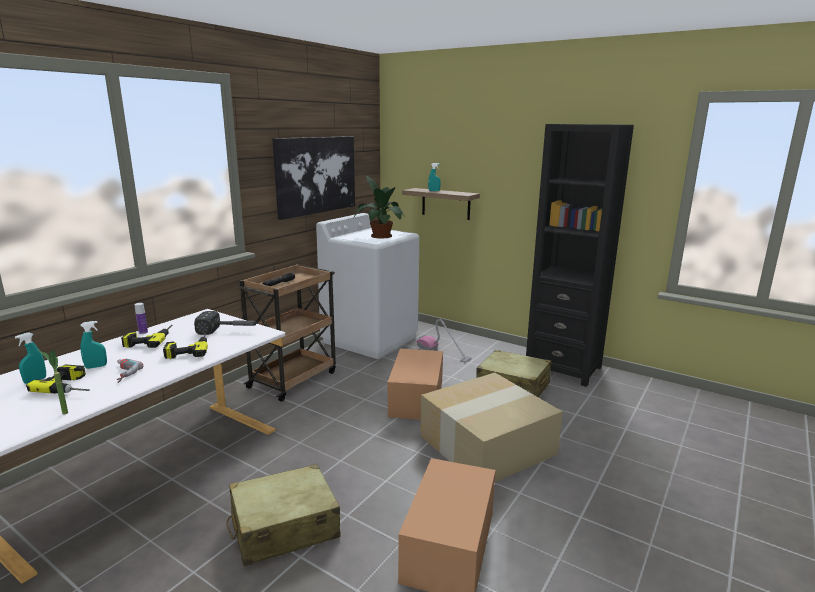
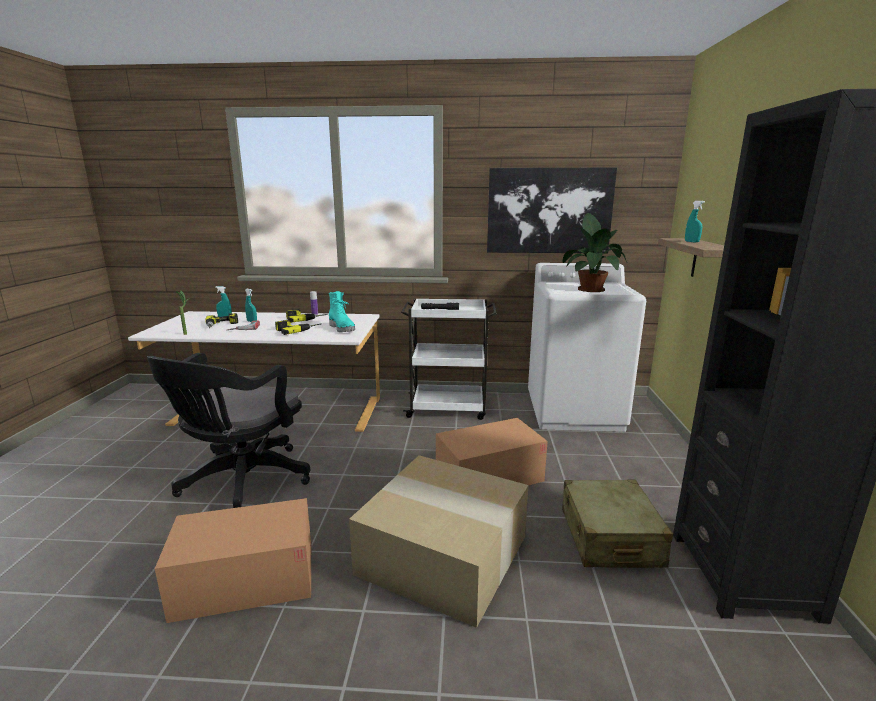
camera: 60 degrees right, 0 degrees up
hammer [194,311,257,335] -> turquoise boot [329,291,355,332]
beige suitcase [226,464,341,566] -> black office chair [147,353,311,508]
brown cart [236,264,336,402] -> white cart [401,298,497,420]
vacuum cleaner [416,319,472,363] -> none

